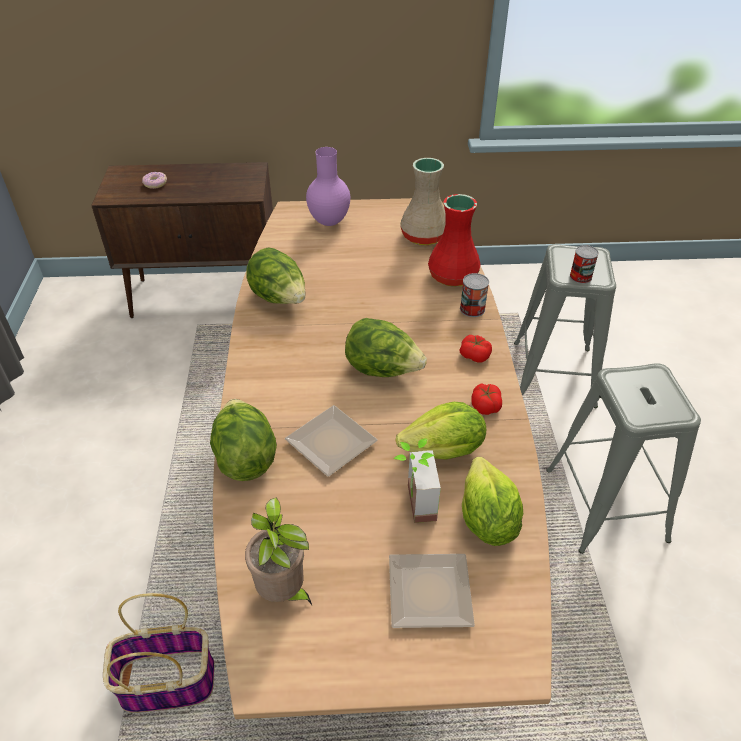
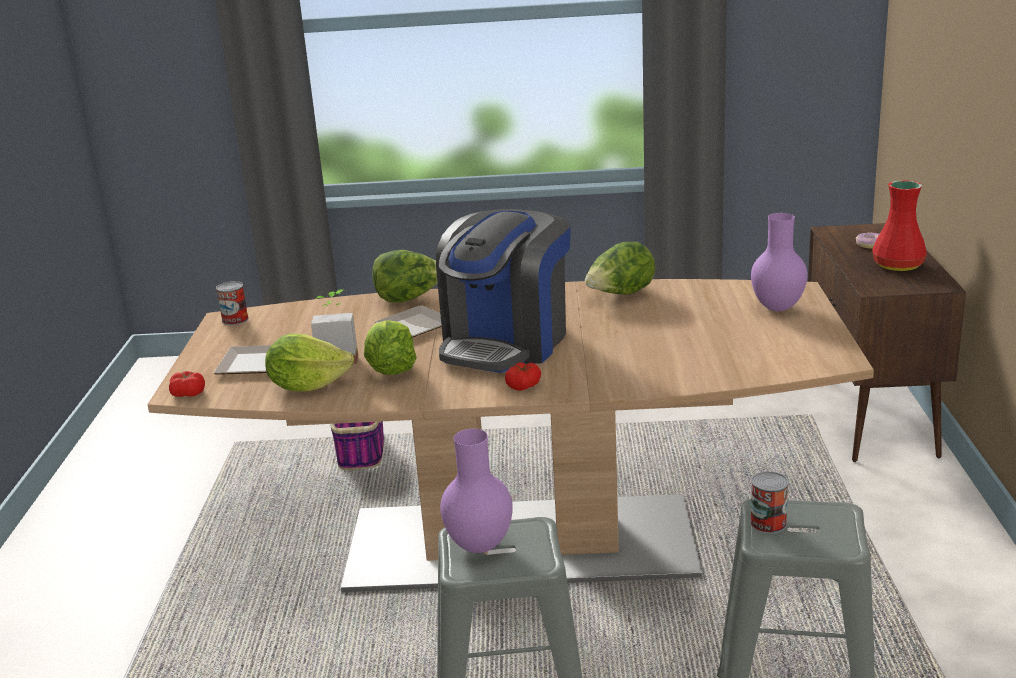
camera: 95 degrees right, 20 degrees down
potted plant [245,497,312,605] -> none
lettuce [345,318,427,377] -> coffee machine [436,209,571,373]
beige vase [400,158,446,245] -> none
red vase [428,194,481,287] -> red vase moved to [872,180,927,271]
can [460,273,489,317] -> can moved to [216,281,249,325]
tomato [471,383,502,415] -> tomato moved to [169,371,205,397]
none -> purple vase [440,429,513,553]

